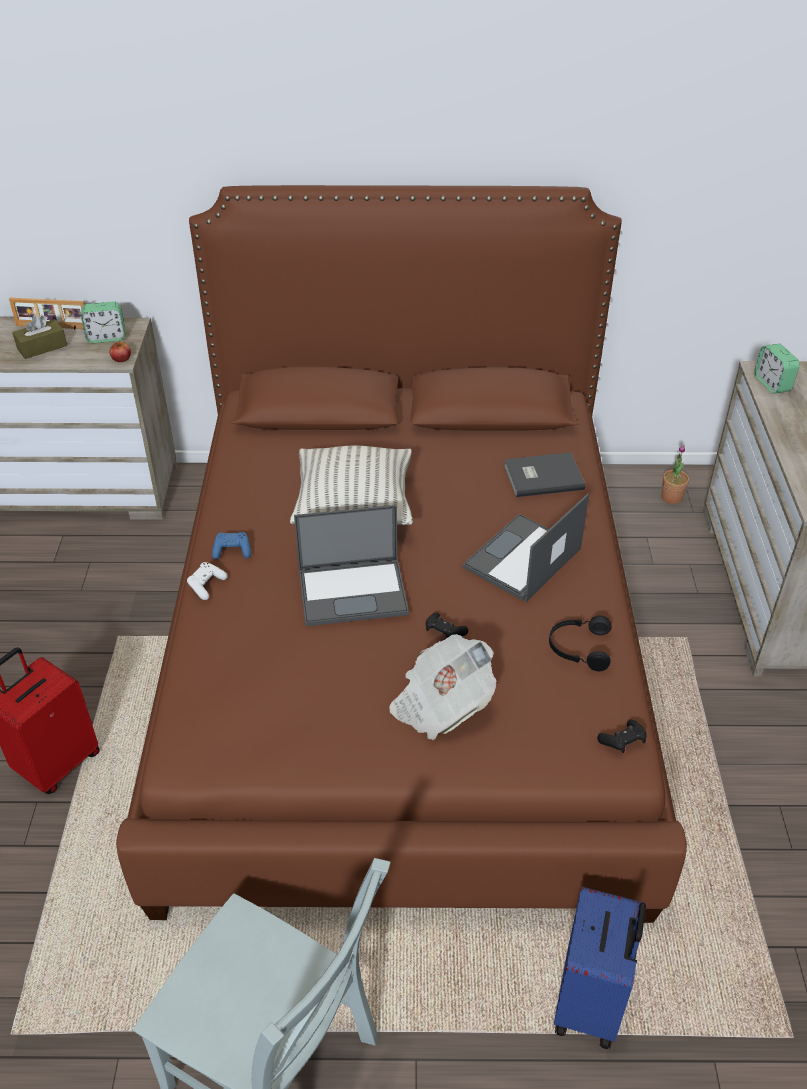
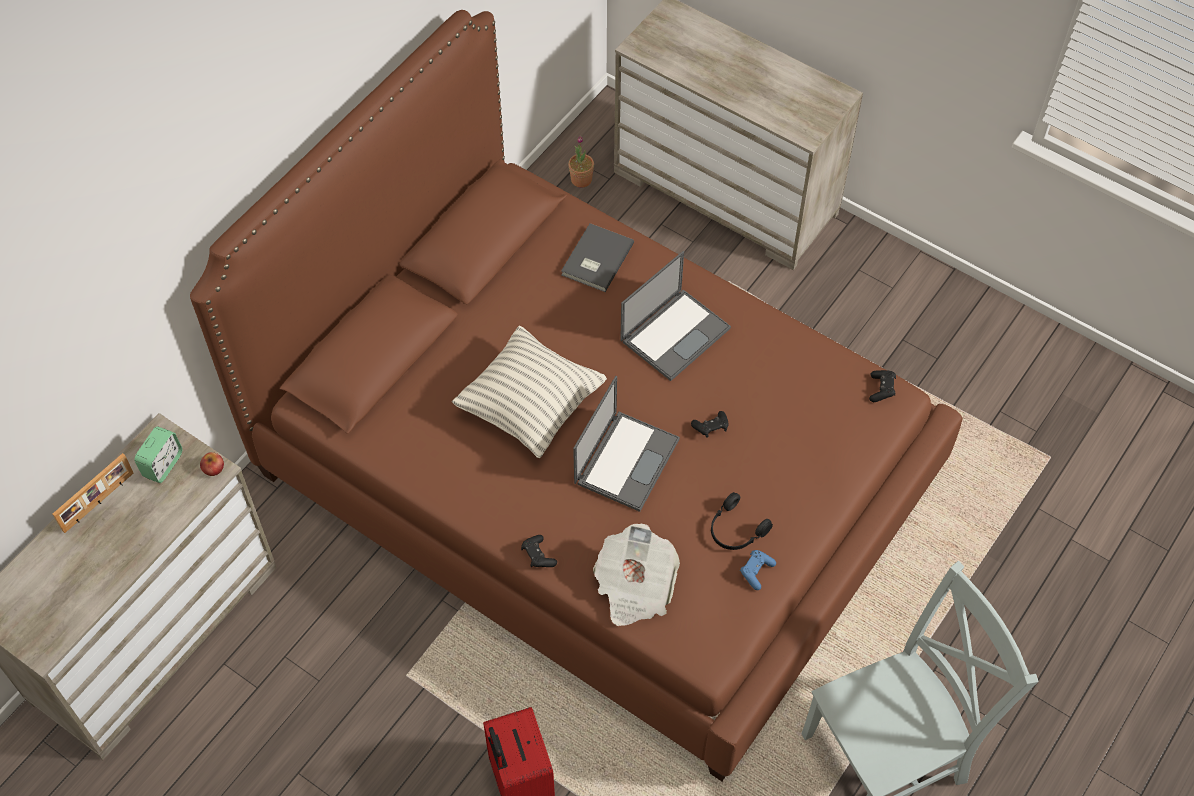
camera: 55 degrees left, 15 degrees up
brown tissue box [12,315,67,359] -> none
white game controller [187,562,228,600] -> black game controller [521,535,557,567]
blue game controller [212,532,251,560] -> blue game controller moved to [740,550,776,590]
newspaper [389,634,497,740] -> newspaper moved to [593,524,680,626]
laptop [462,493,589,602] -> laptop turned 120 degrees counterclockwise [620,251,731,381]
black headphones [549,616,612,671] -> black headphones moved to [711,492,773,550]
blue suitcase [554,887,646,1049] -> none
alarm clock [755,344,800,394] -> none

